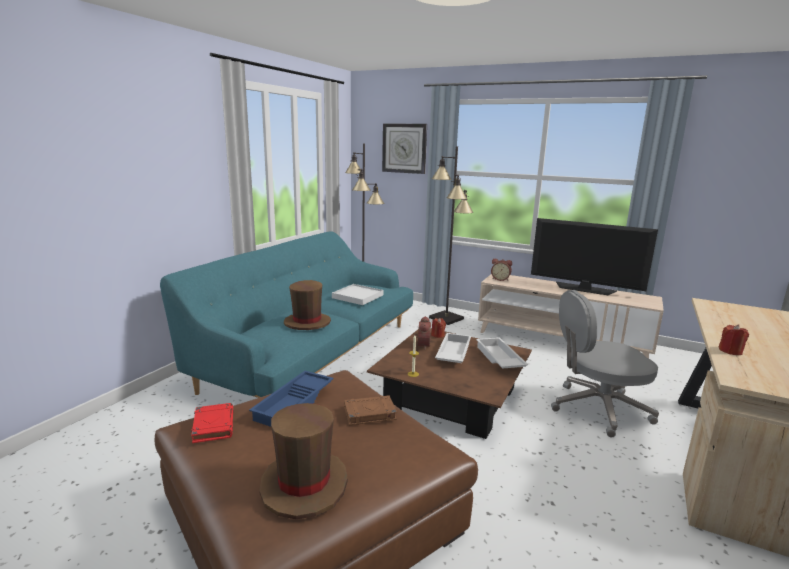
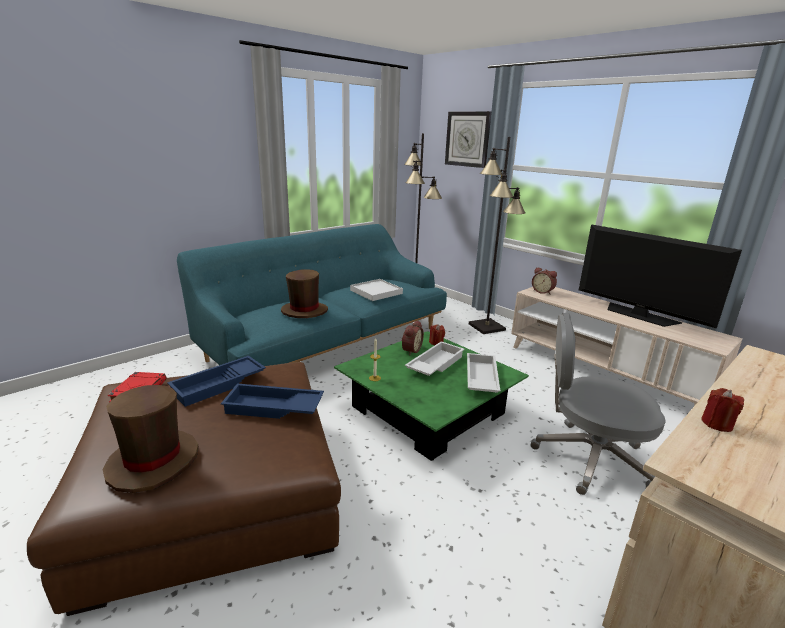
camera: 20 degrees right, 5 degrees up
brown book [344,395,397,425] -> blue tray [221,384,324,419]
brown coffee table [367,329,532,439] -> green coffee table [334,331,529,461]

